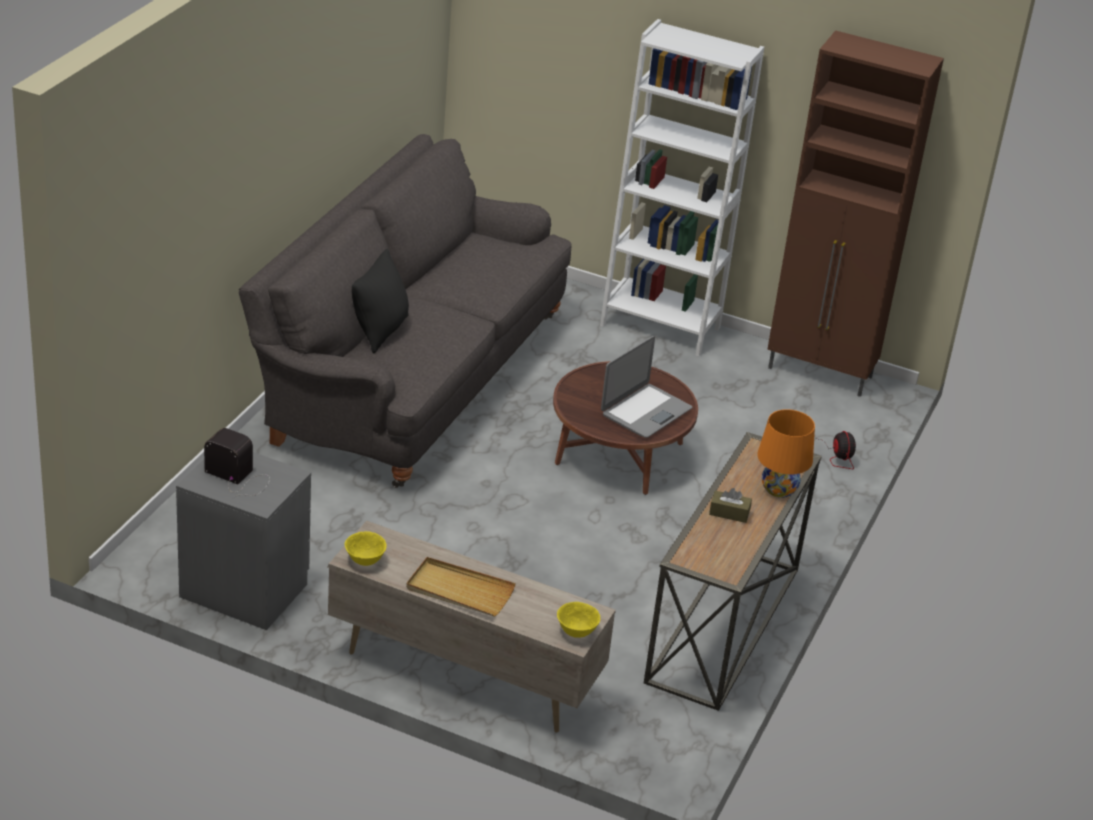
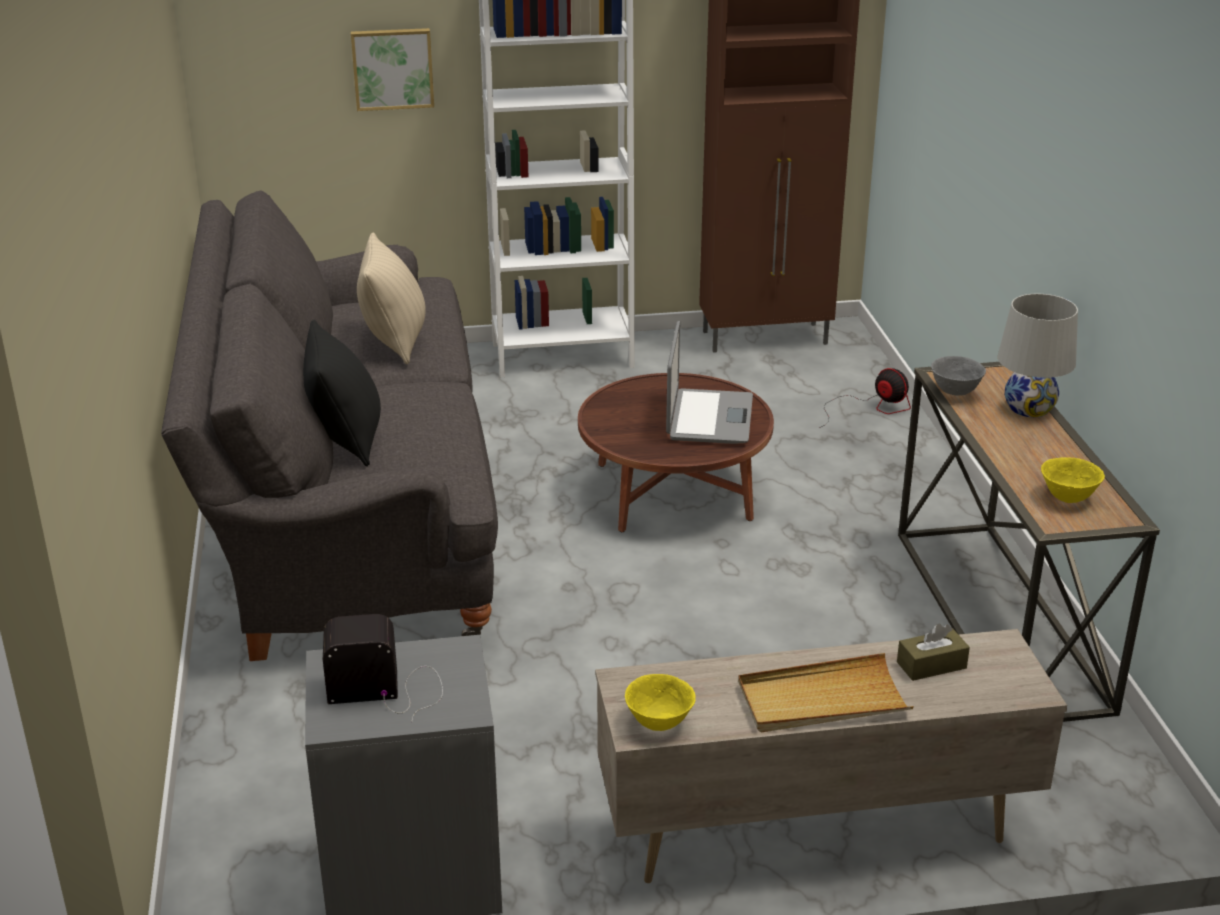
camera: 30 degrees left, 5 degrees down
yellow bowl [557,602,600,638] -> yellow bowl moved to [1041,457,1105,503]
brown tissue box [709,488,752,523] -> brown tissue box moved to [897,623,970,681]
orange table lamp [757,409,815,498] -> white table lamp [998,294,1078,417]
none -> picture [351,28,434,111]
none -> beige pillow [357,233,426,364]
none -> grey bowl [931,356,986,396]

